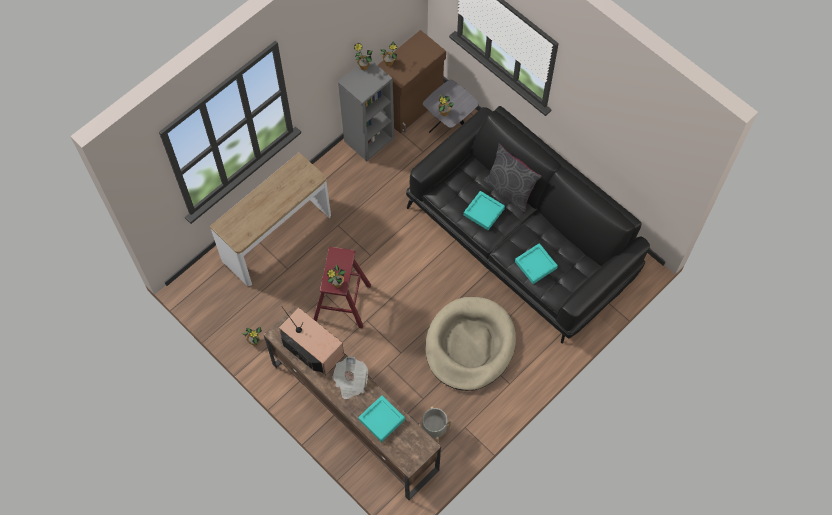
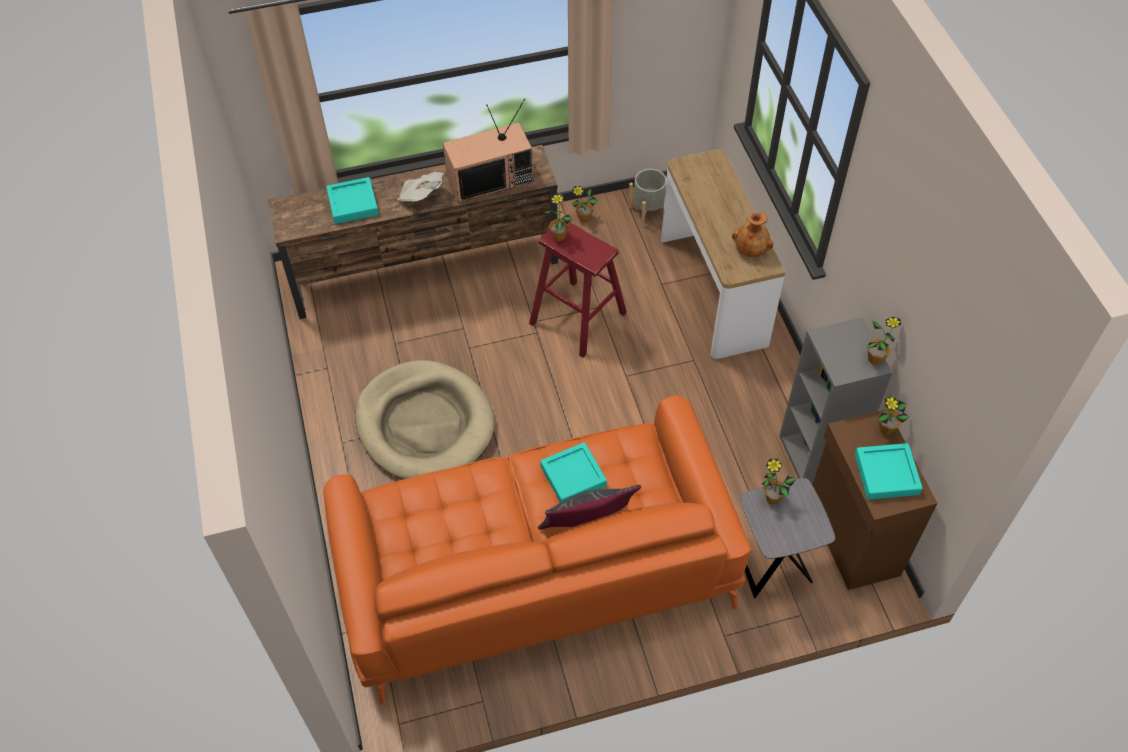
camera: 120 degrees right, 10 degrees down
black sofa [406,106,650,343] -> orange sofa [323,395,751,704]
grey planter [419,407,452,444] -> grey planter moved to [628,169,666,227]
turquoise tray [515,243,558,284] -> turquoise tray moved to [855,443,923,500]
none -> brown vase [732,212,773,257]

